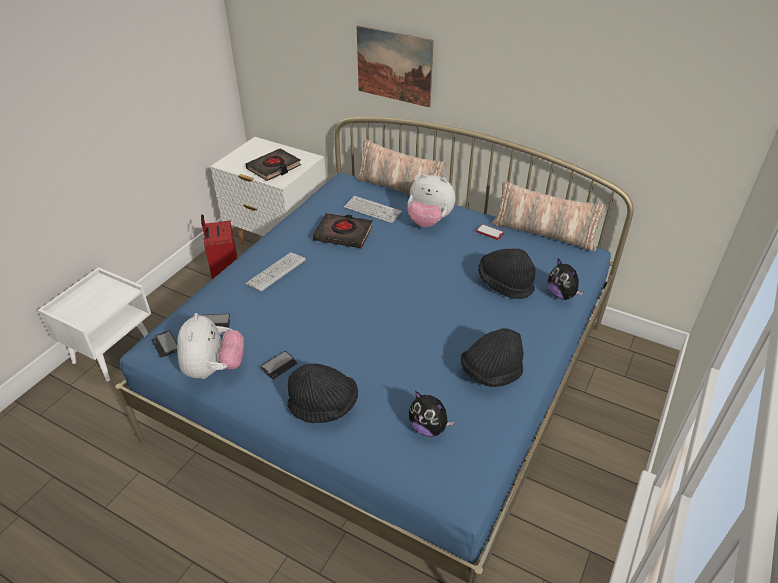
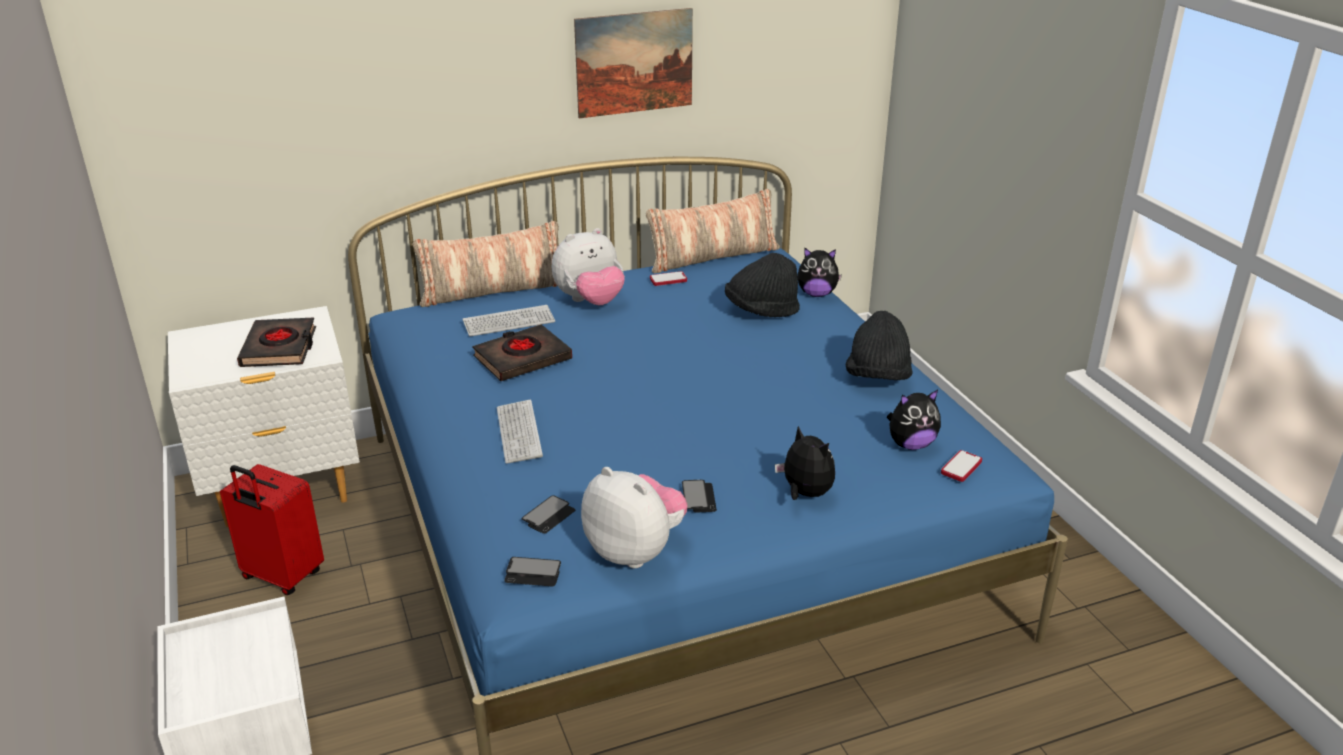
camera: 50 degrees left, 10 degrees down
black hat [287,363,358,423] -> plush toy [775,426,835,500]
picture [357,25,433,108] -> picture moved to [574,8,693,118]
none -> phone [941,450,982,482]

